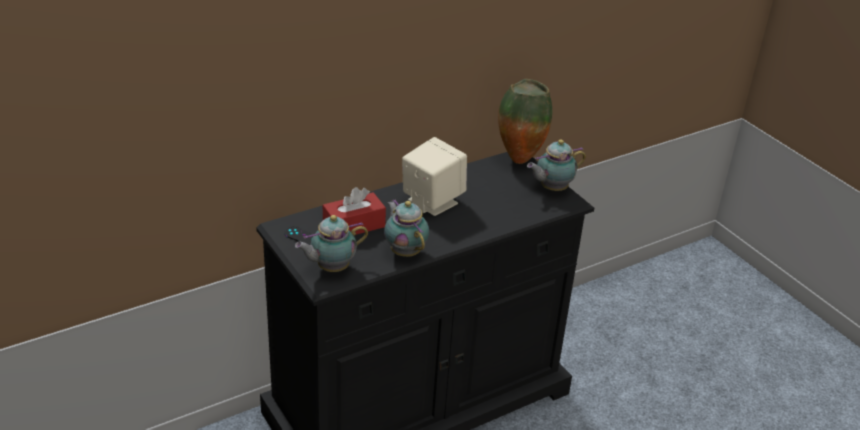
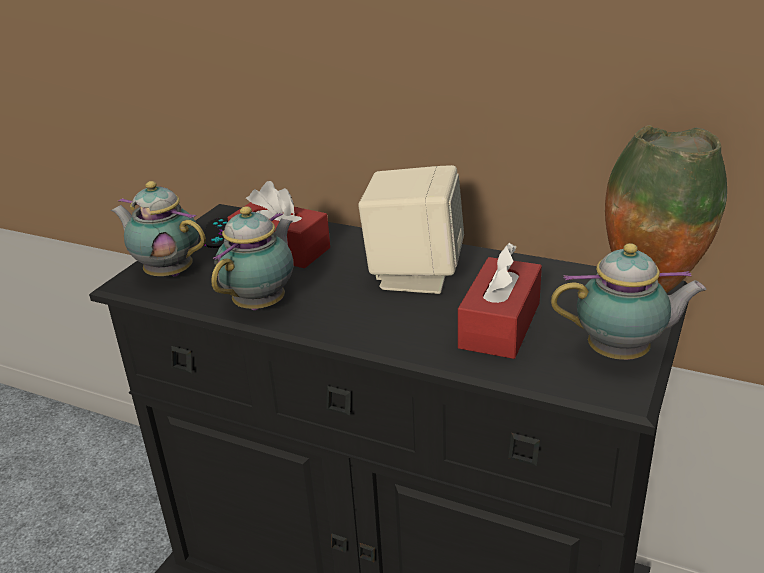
camera: 60 degrees right, 5 degrees down
teapot [527,139,586,191] -> teapot turned 150 degrees clockwise [551,243,707,360]
none -> red tissue box [458,243,542,359]

